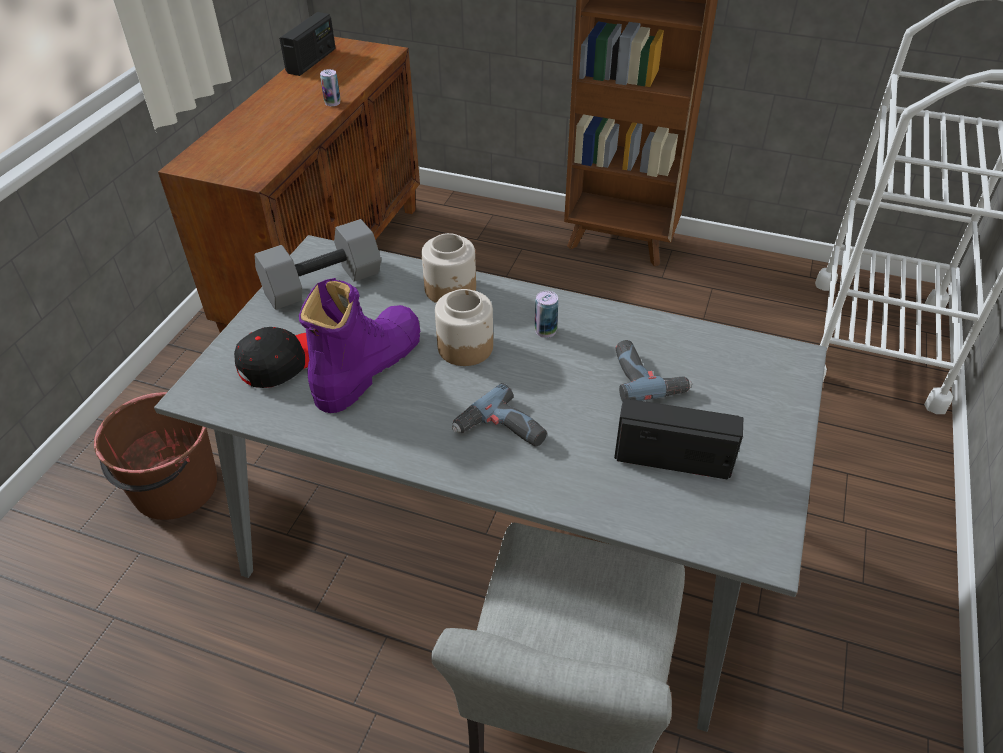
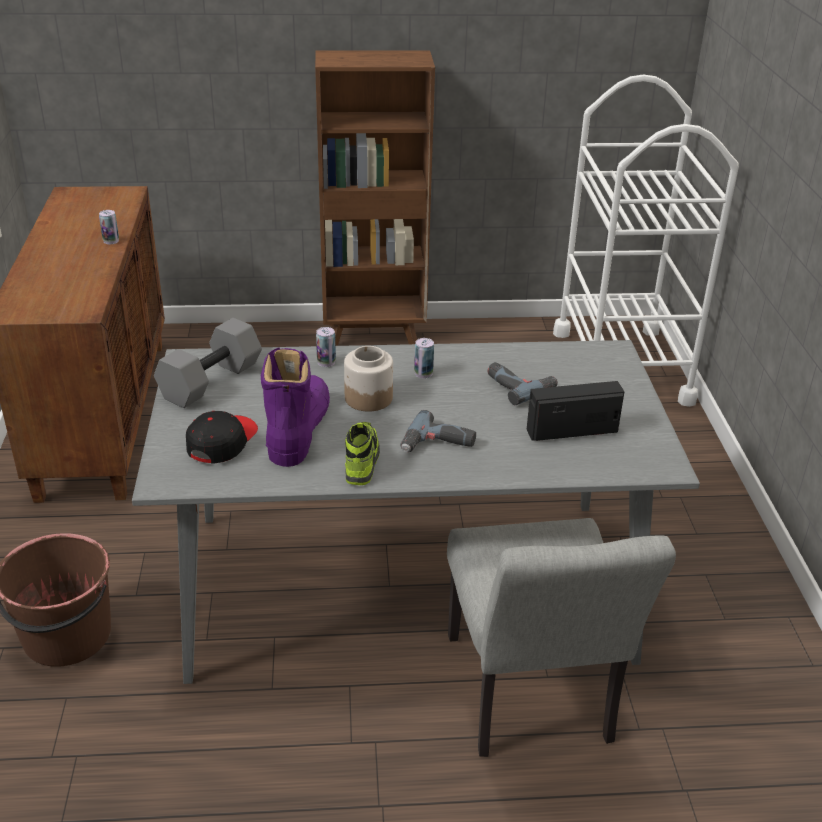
camera: 25 degrees left, 10 degrees down
radio [279,12,336,76] -> none
jar [422,233,476,303] -> can [316,327,336,367]
none -> shoe [345,422,380,485]

